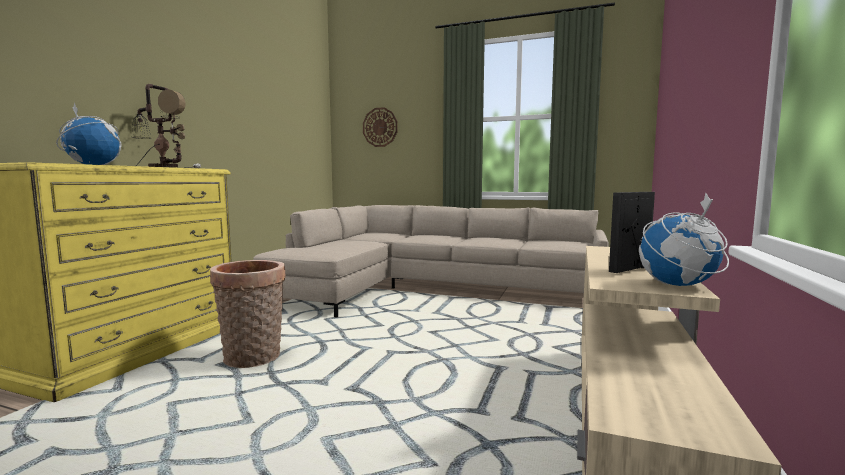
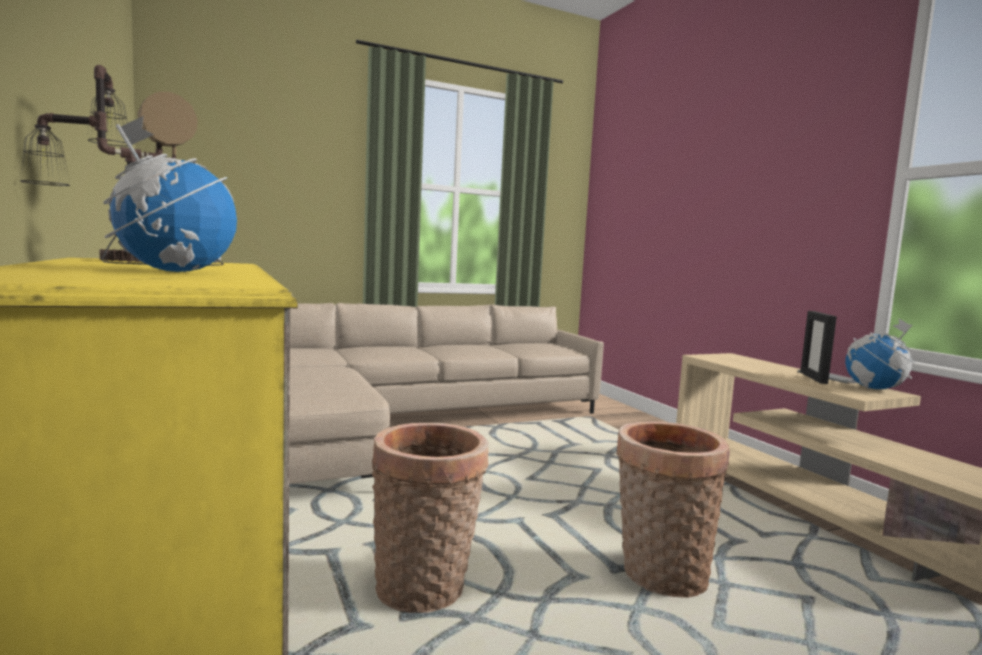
camera: 45 degrees left, 0 degrees up
wall clock [363,107,398,147] -> none
none -> basket [617,421,730,598]

